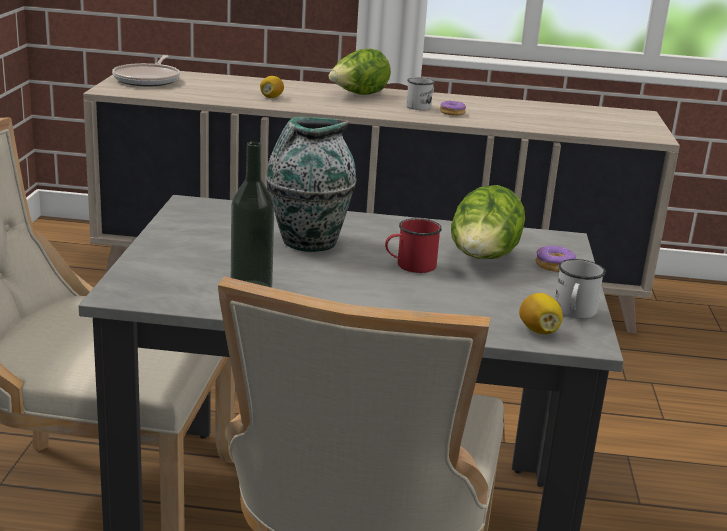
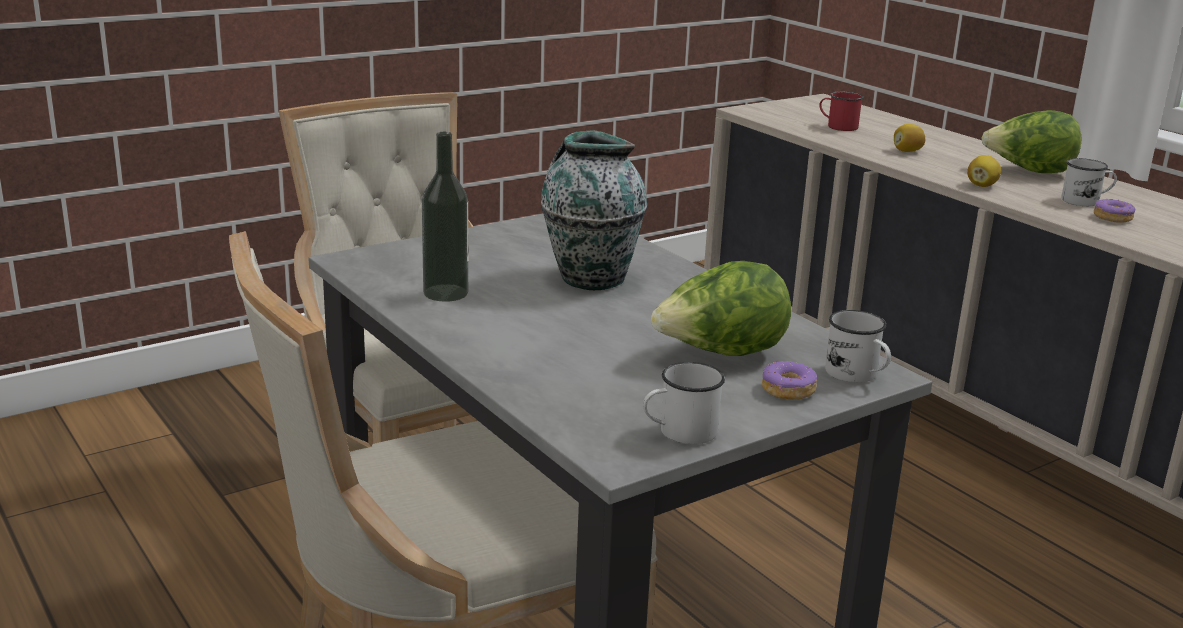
camera: 50 degrees right, 0 degrees up
frying pan [112,55,180,86] -> none
red mug [385,218,442,273] -> red mug moved to [819,91,864,131]
lemon [519,293,563,334] -> lemon moved to [967,155,1001,187]
none -> white mug [825,310,891,383]

